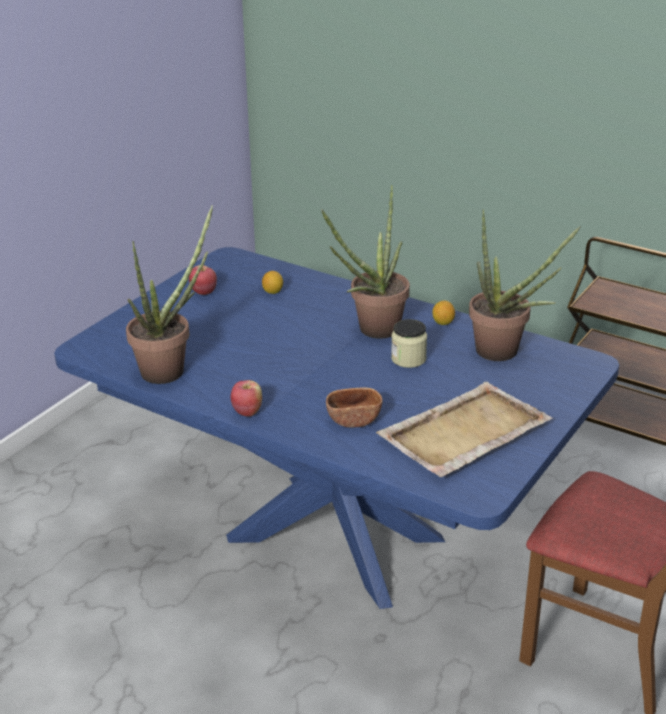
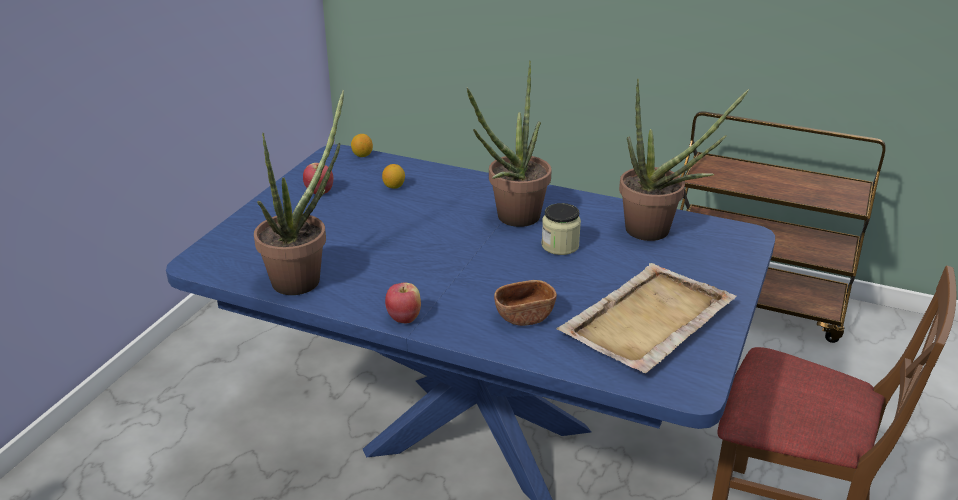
camera: 10 degrees left, 0 degrees up
lemon [432,301,455,325] -> lemon moved to [351,134,373,157]

